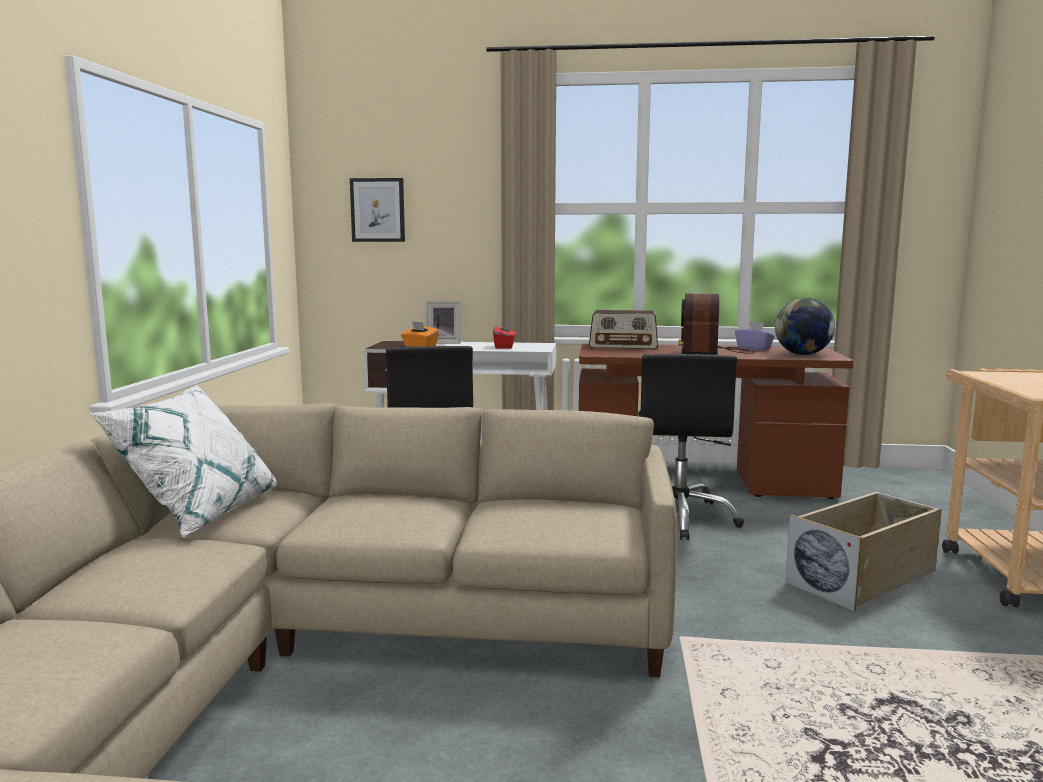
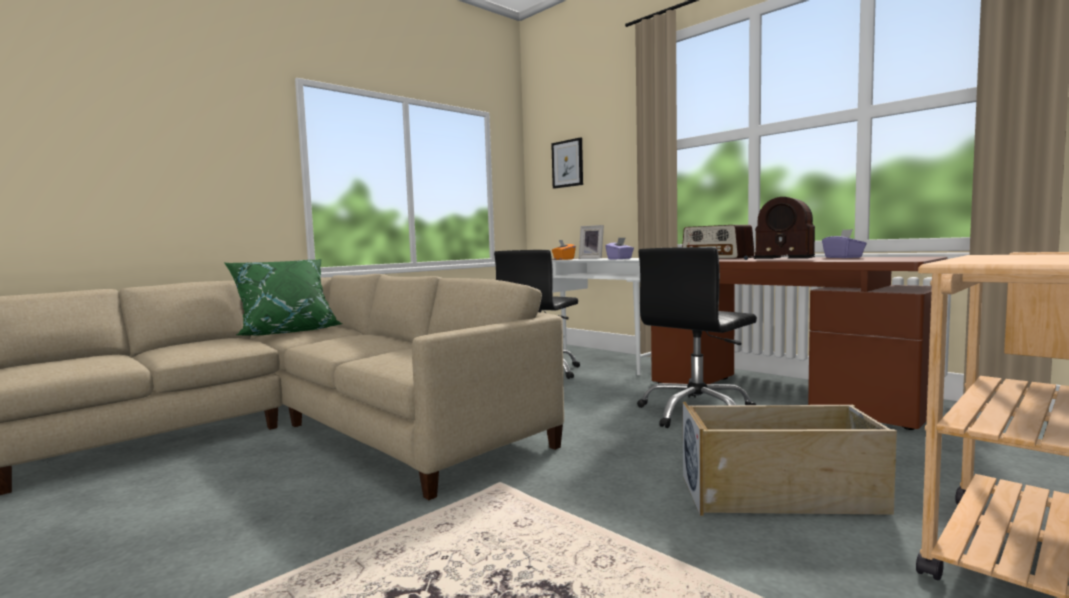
camera: 40 degrees right, 5 degrees down
white pillow [90,385,277,537] -> green pillow [224,259,343,336]
red tissue box [493,321,516,349] -> purple tissue box [605,238,634,259]
radio [679,294,755,355] -> radio turned 105 degrees counterclockwise [744,197,815,260]
globe [775,298,835,355] -> none

